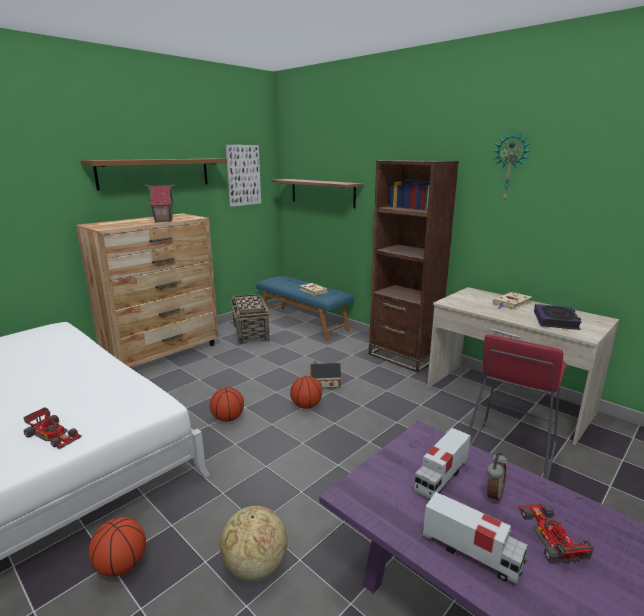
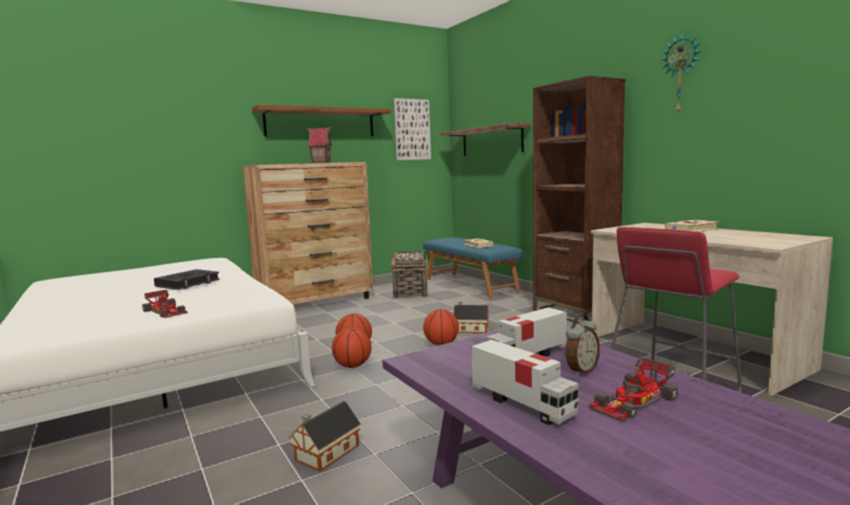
camera: 15 degrees right, 10 degrees down
basketball [89,517,146,577] -> basketball moved to [332,327,371,368]
globe [220,506,287,581] -> toy house [289,401,361,472]
toy car [517,504,594,564] -> toy car turned 135 degrees counterclockwise [589,357,678,421]
book [534,304,582,330] -> book moved to [154,269,220,290]

